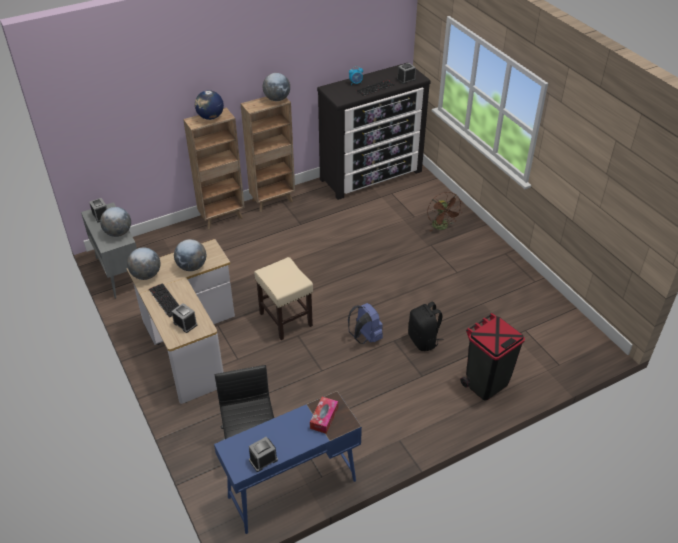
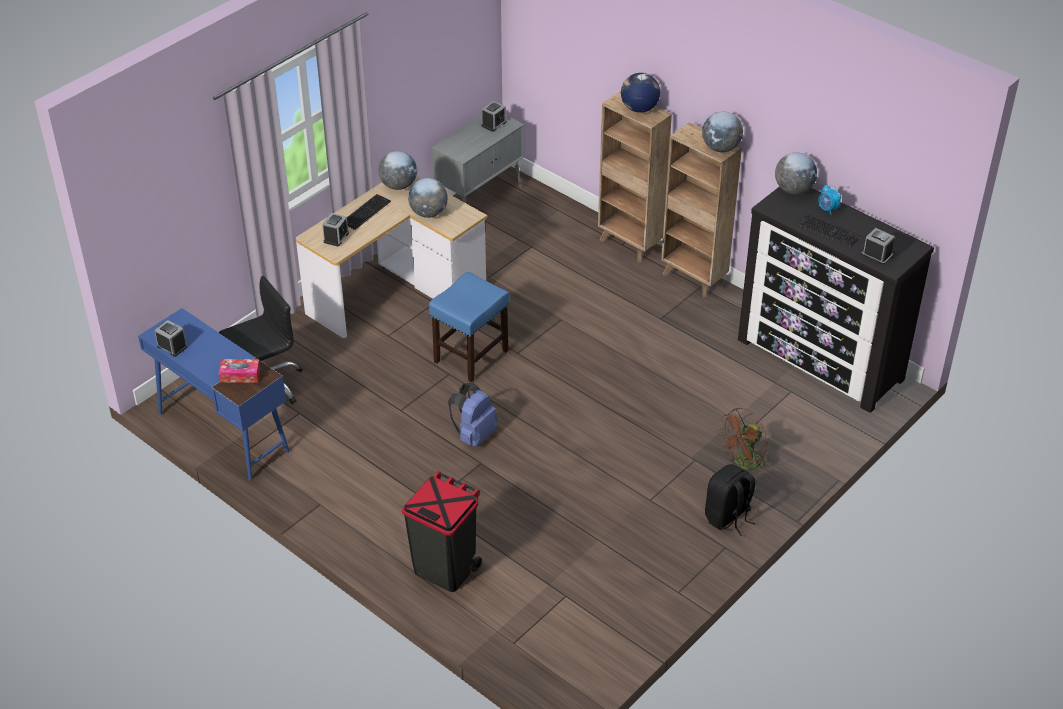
camera: 70 degrees right, 0 degrees up
globe [100,207,131,237] -> globe moved to [775,153,817,194]
beige stool [254,257,313,340] -> blue stool [429,272,509,382]
black backpack [408,302,444,351] -> black backpack moved to [705,464,756,536]

